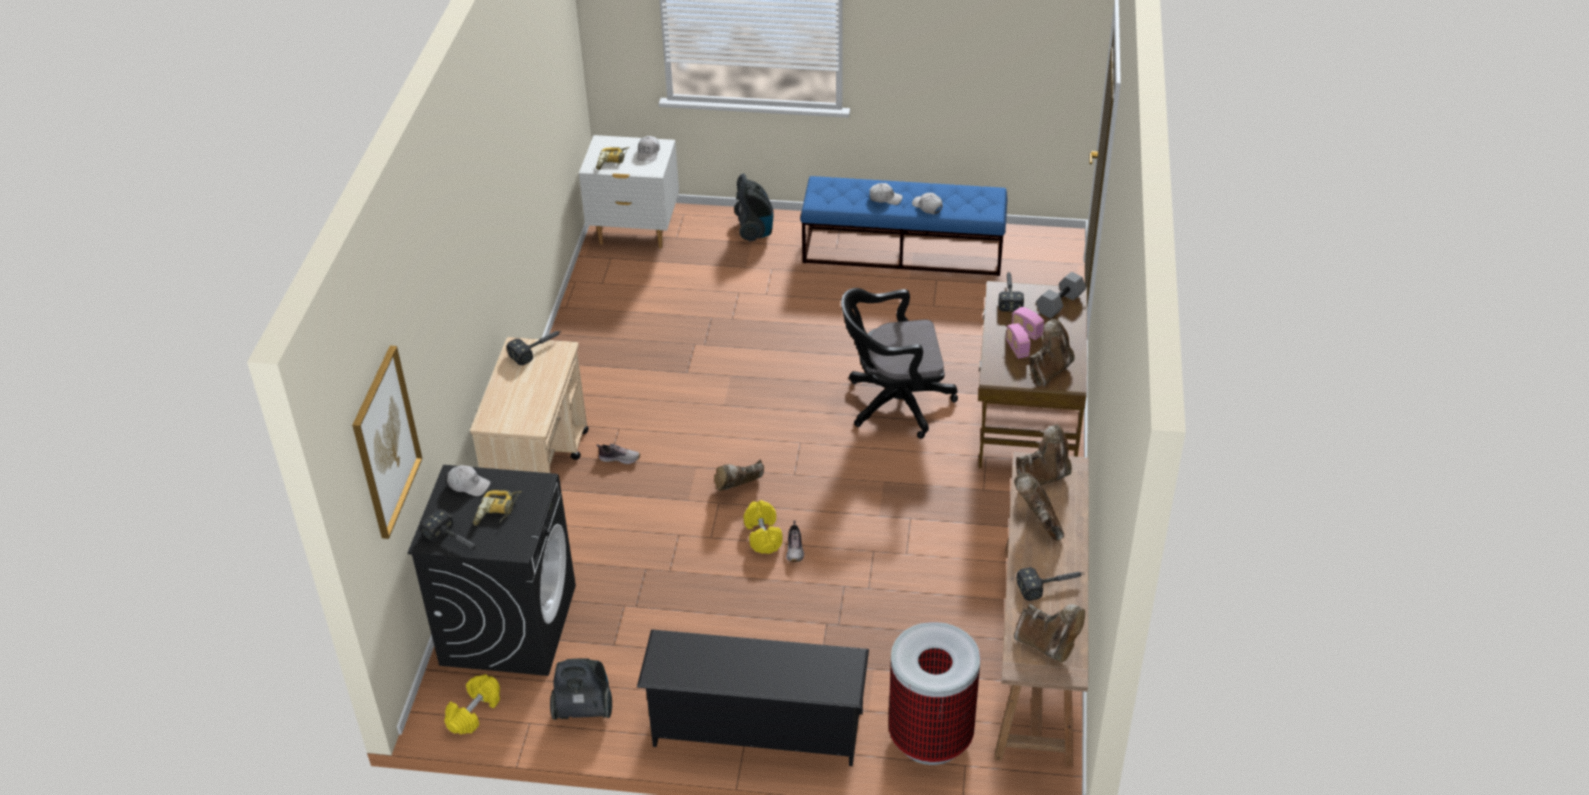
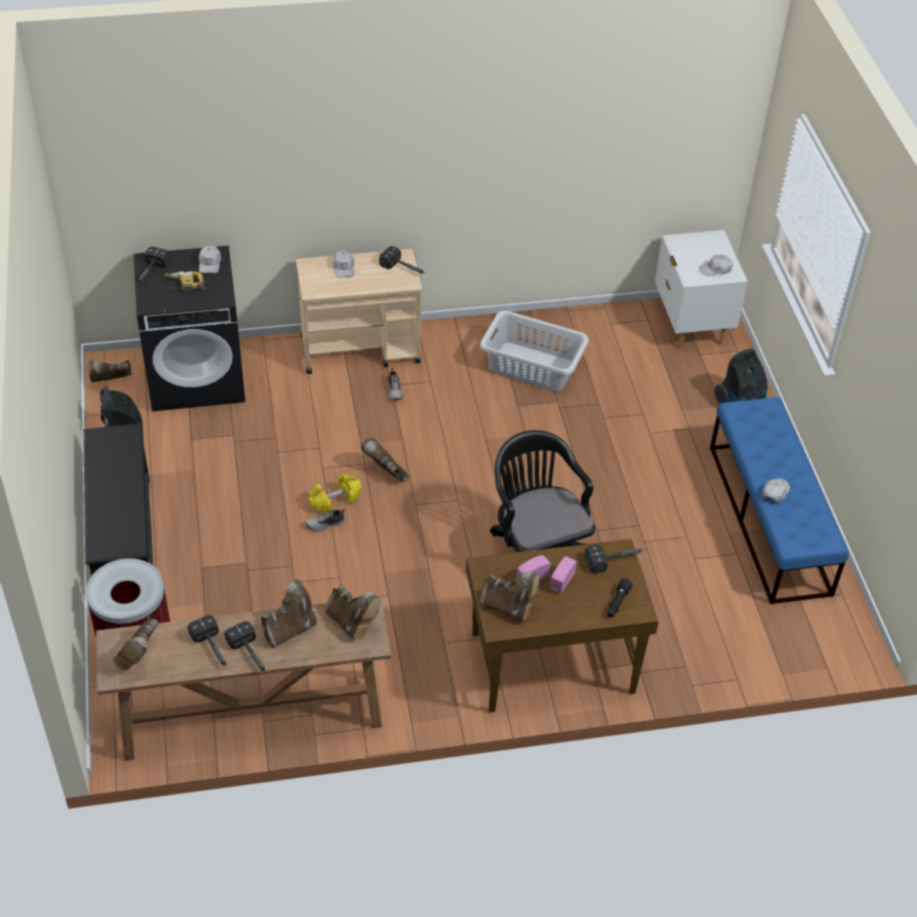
camera: 70 degrees right, 5 degrees up
picture [352,346,423,539] -> none
yellow dumbbell [444,674,500,735] -> brown boot [87,360,132,382]
power drill [596,147,630,170] -> none
white cap [870,183,902,205] -> white cap moved to [333,251,354,278]
grey dumbbell [1036,272,1086,319] -> black flashlight [607,578,633,617]
none -> hammer [225,621,266,673]
none -> grey laundry basket [480,311,589,392]

